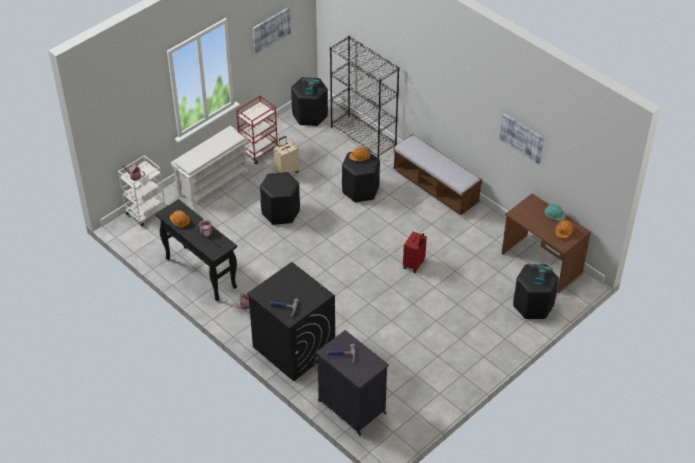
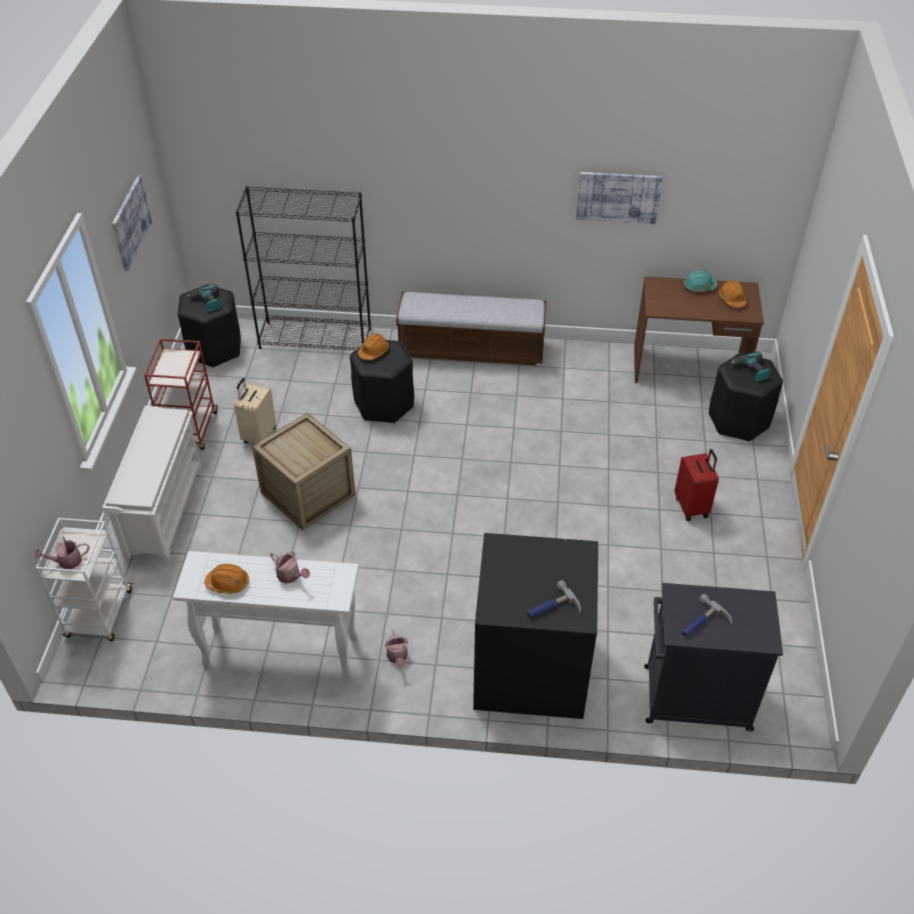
camera: 40 degrees left, 0 degrees up
black console table [155,199,237,301] -> white console table [173,551,359,678]
black stool [260,172,300,225] -> crate [252,413,356,530]
red suitcase [403,232,427,273] -> red suitcase moved to [675,449,719,521]

